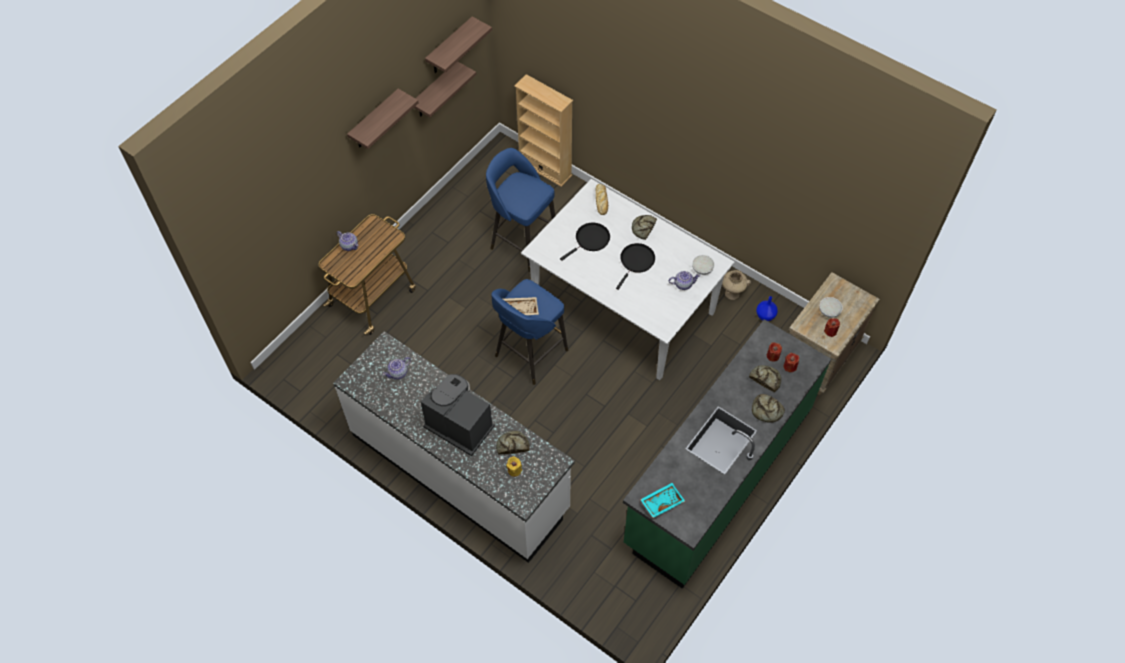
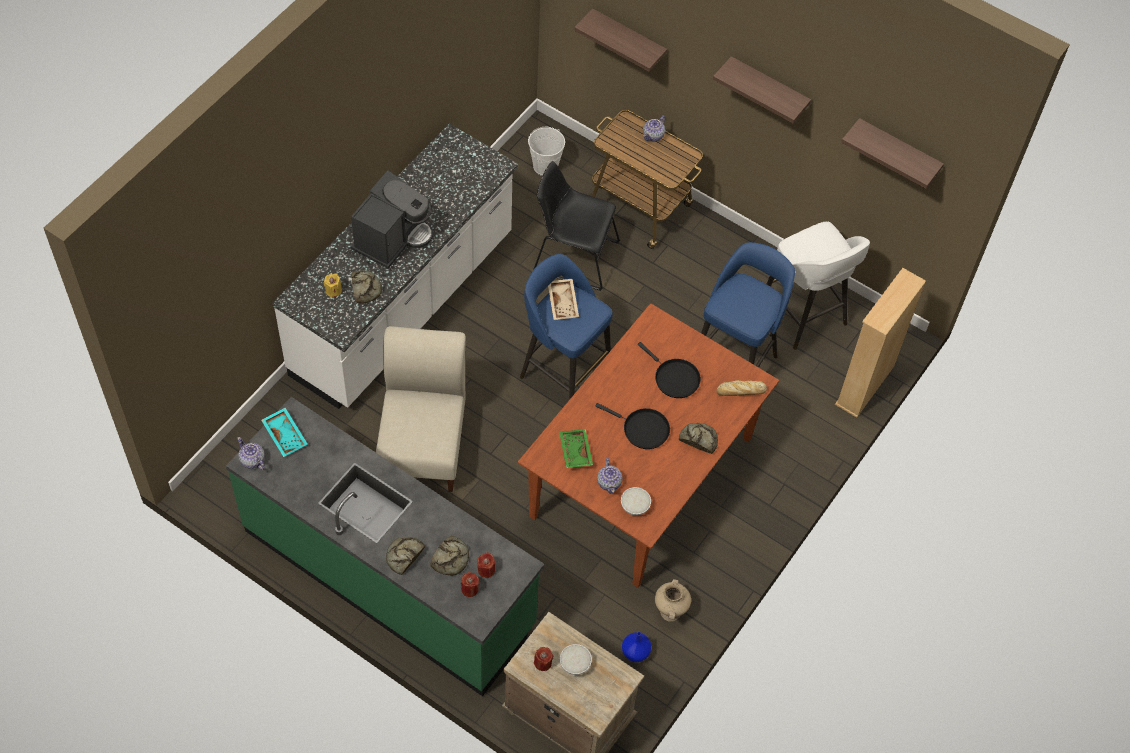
camera: 85 degrees right, 0 degrees up
teapot [383,357,411,380] -> teapot moved to [237,437,265,470]
shelf [414,62,476,117] -> shelf moved to [574,8,667,72]
white dining table [521,179,734,380] -> brown dining table [518,304,779,588]
none -> beige chair [376,326,466,492]
none -> white bucket [528,127,565,176]
none -> black chair [533,161,620,291]
none -> green tray [559,429,593,468]
none -> white stool [767,221,870,350]

